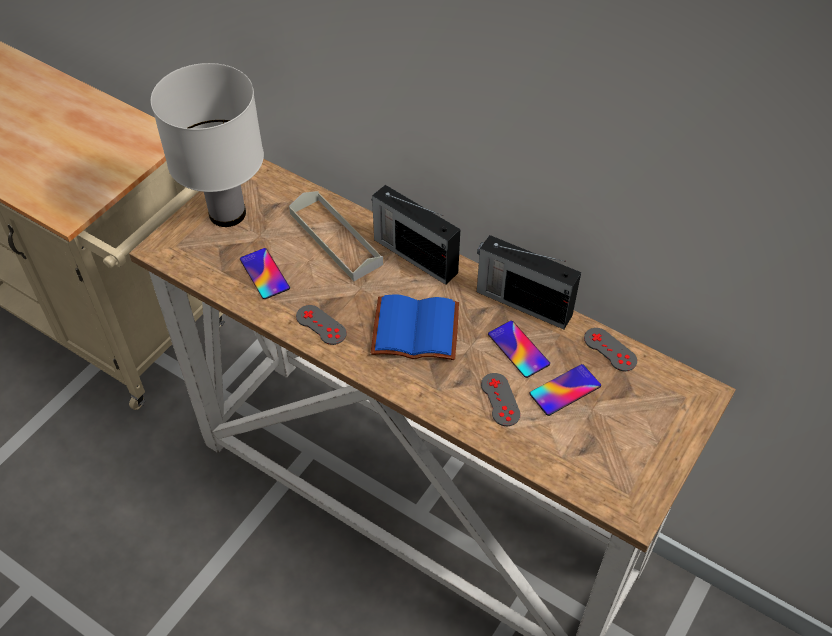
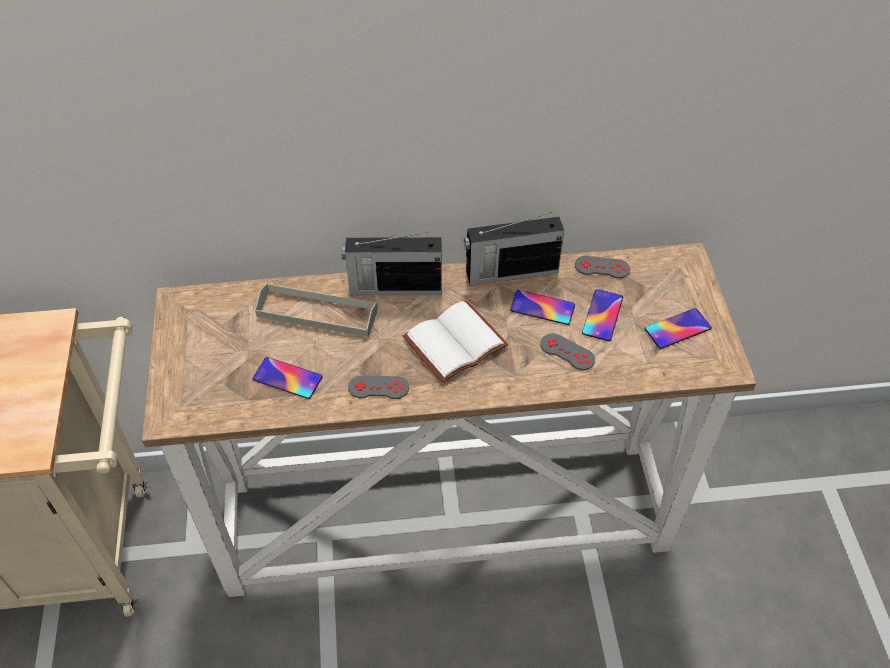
camera: 40 degrees left, 0 degrees up
white table lamp [151,63,264,227] -> none
blue book [371,294,459,360] -> white book [403,300,508,383]
none -> phone [645,308,712,349]

